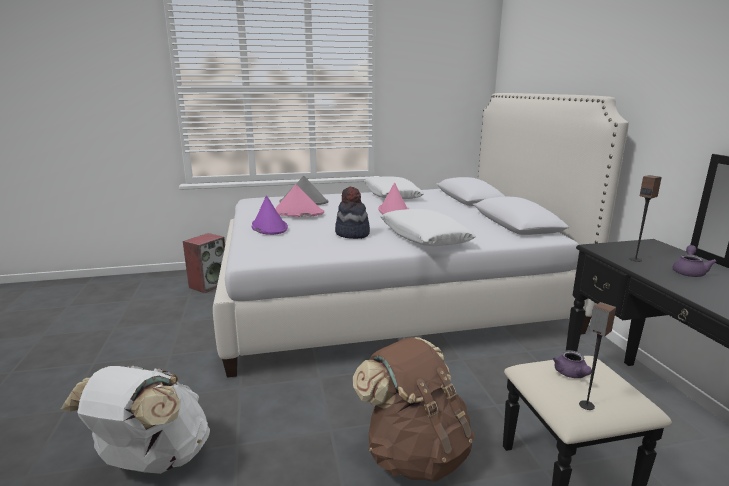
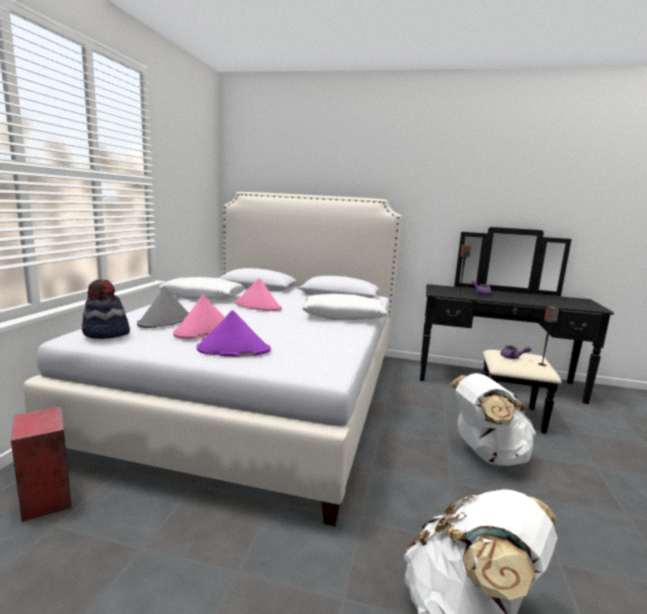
camera: 65 degrees left, 5 degrees down
hat [335,187,370,239] -> hat moved to [82,280,130,339]
brown backpack [353,337,475,482] -> white backpack [450,373,536,466]

